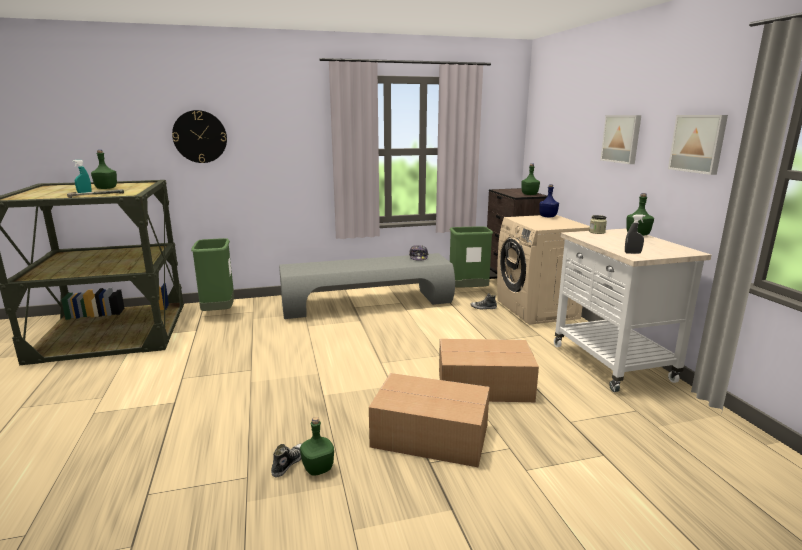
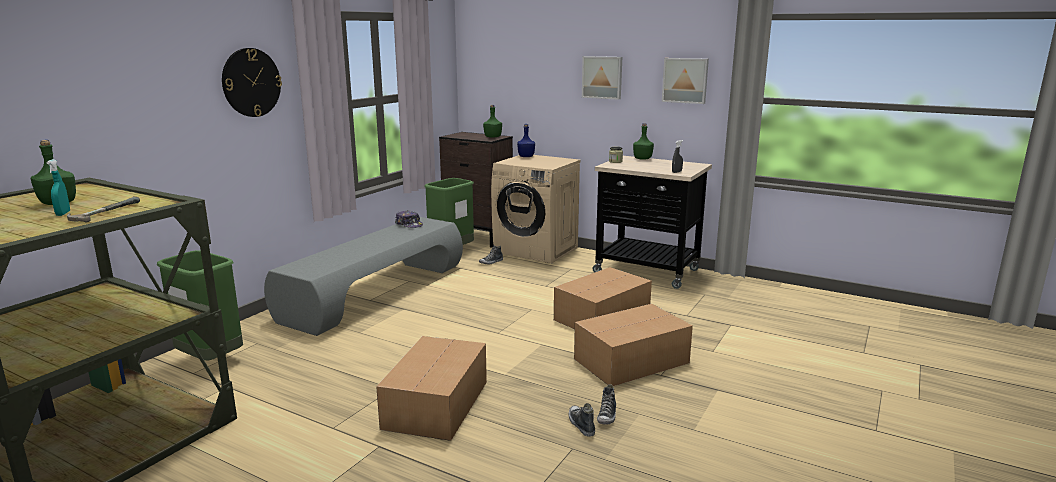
camera: 45 degrees left, 0 degrees up
wall clock [172,110,227,163] -> wall clock moved to [222,48,282,117]
green bottle [300,417,334,476] -> shoe [597,384,616,425]
white cart [554,228,711,392] -> black cart [592,156,712,289]
none -> cardboard box [376,336,487,441]

